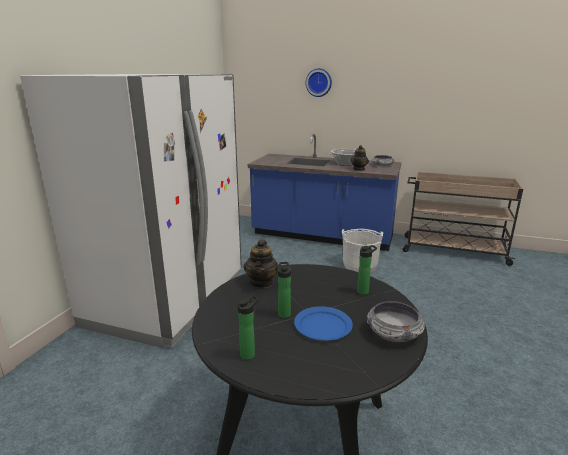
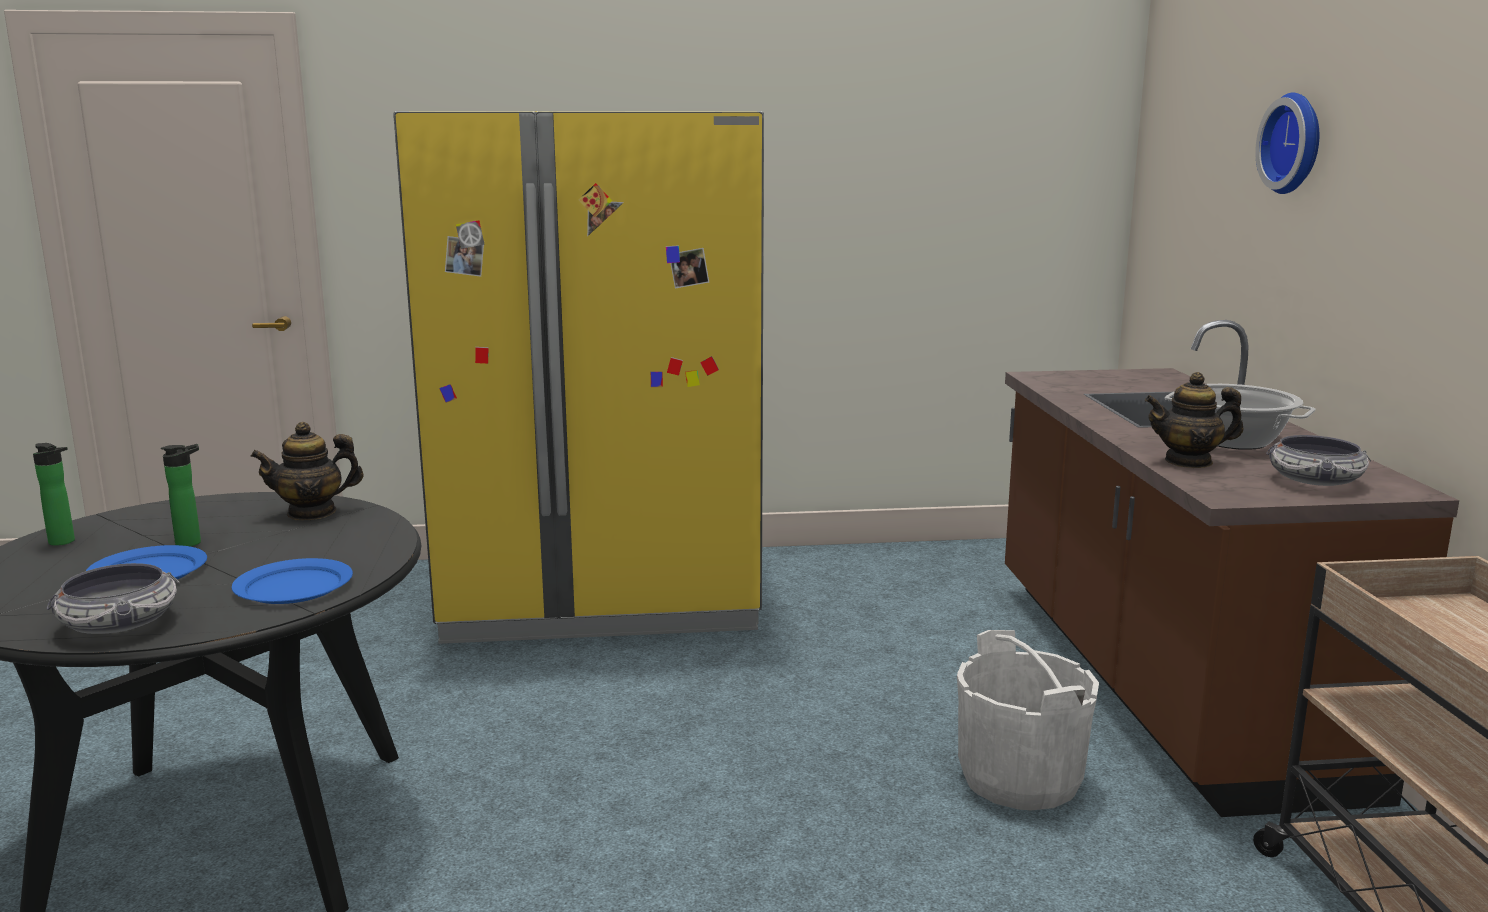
camera: 65 degrees right, 5 degrees down
white fridge [20,74,242,348] -> yellow fridge [393,111,764,644]
blue counter [248,134,401,251] -> brown counter [1005,320,1459,817]
bottle [357,245,377,295] -> blue plate [232,558,353,604]

